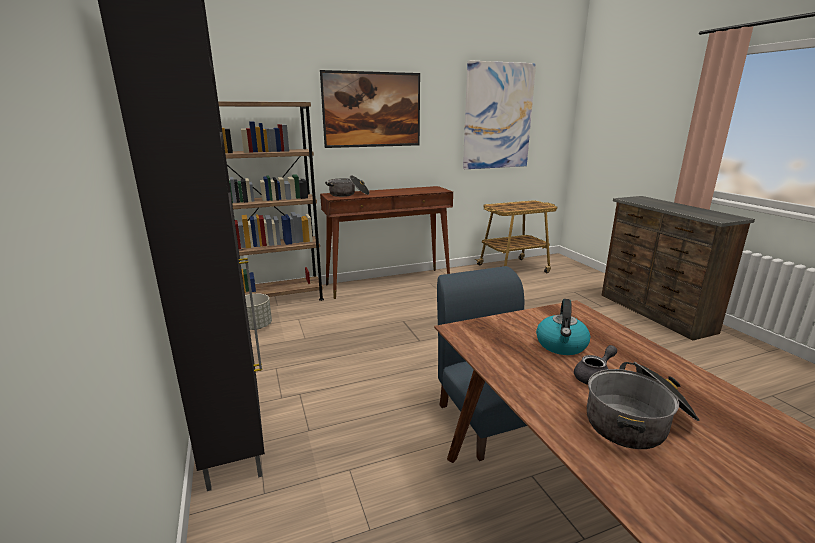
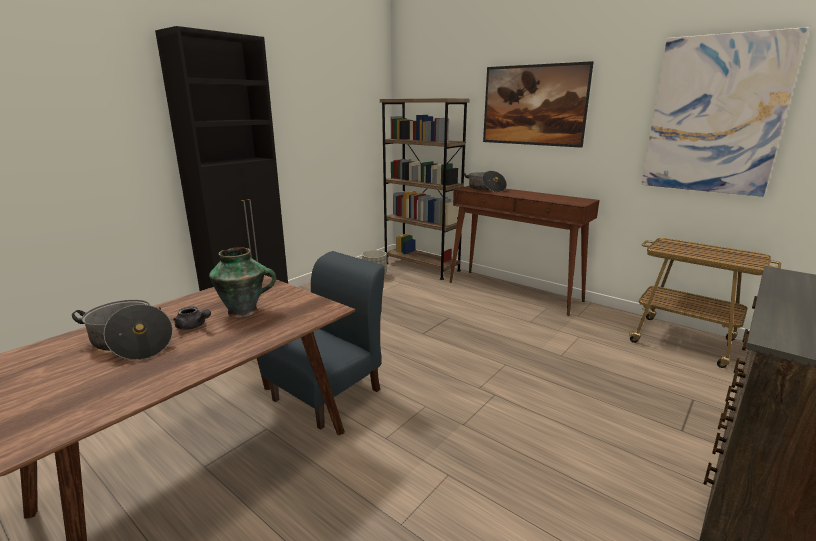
camera: 60 degrees right, 0 degrees up
kettle [536,299,590,355] -> vase [209,247,276,318]

